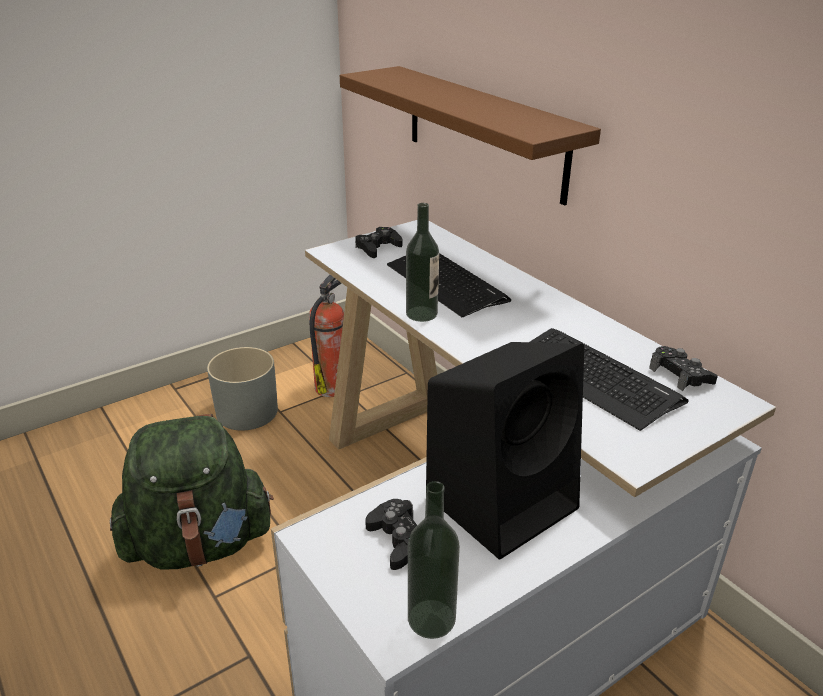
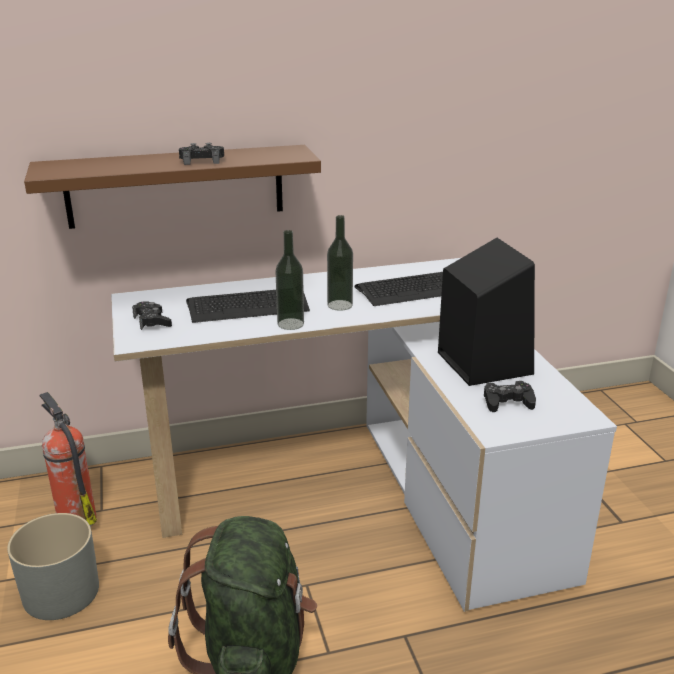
camera: 70 degrees left, 5 degrees down
bottle [408,481,460,639] -> bottle moved to [327,215,353,311]
black game controller [649,346,718,391] -> black game controller moved to [179,143,224,165]

